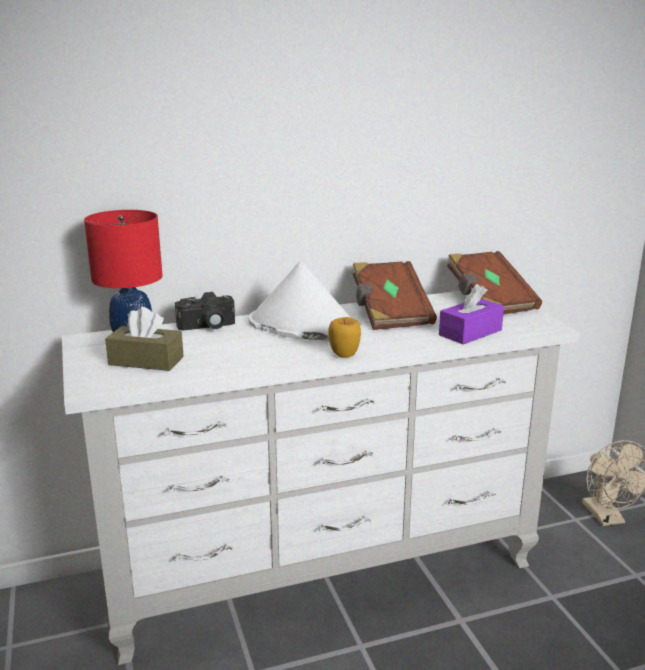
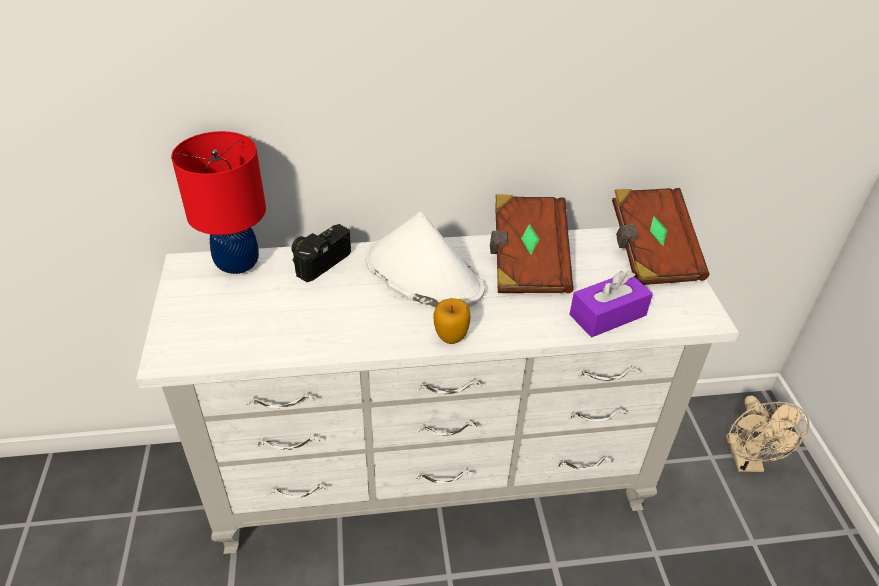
camera: 10 degrees right, 20 degrees up
brown tissue box [105,307,184,371] -> none
camera [175,292,235,330] -> camera turned 135 degrees clockwise [292,224,351,282]

